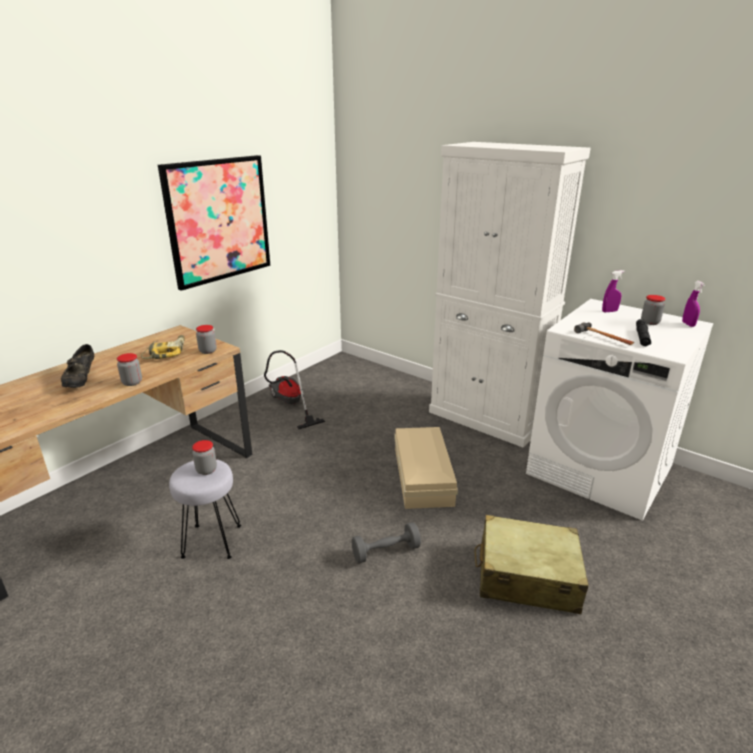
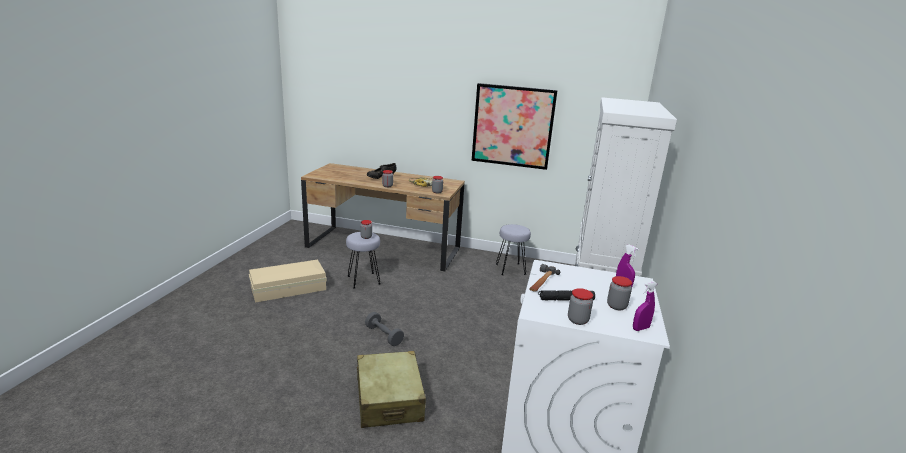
camera: 65 degrees right, 5 degrees down
vacuum cleaner [264,350,325,429] -> grey stool [496,224,531,275]
beige storage box [394,427,458,509] -> beige storage box moved to [249,259,327,303]
none -> jar [568,288,593,325]

